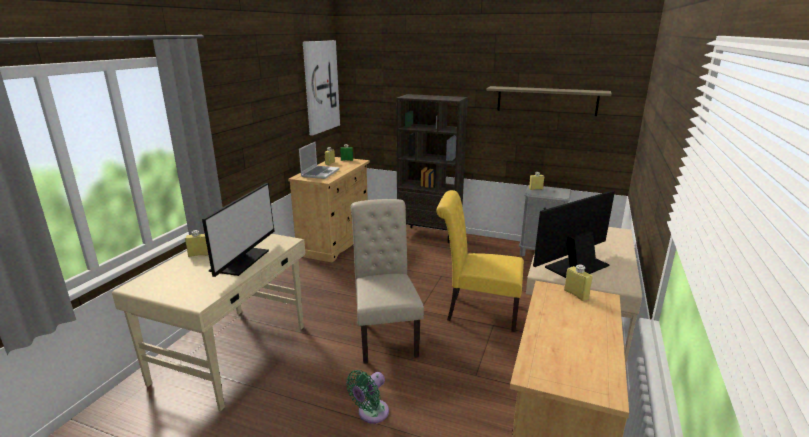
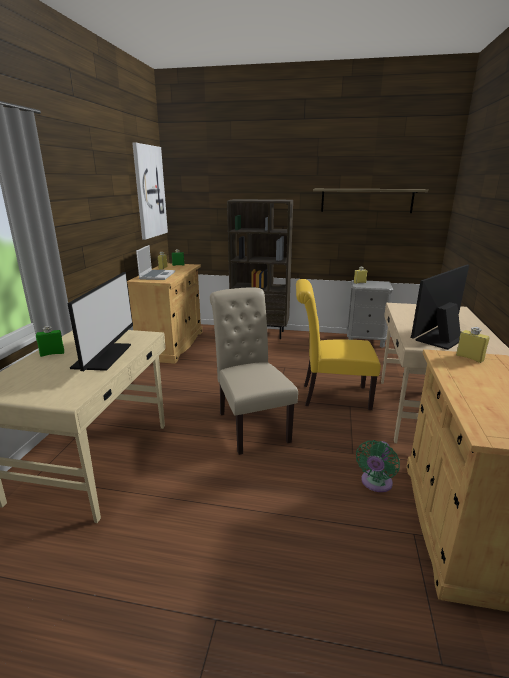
camera: 10 degrees left, 0 degrees up
yellow bottle [185,230,208,257] -> green bottle [36,326,64,357]
green fan [346,370,389,423] -> green fan moved to [356,440,400,492]

